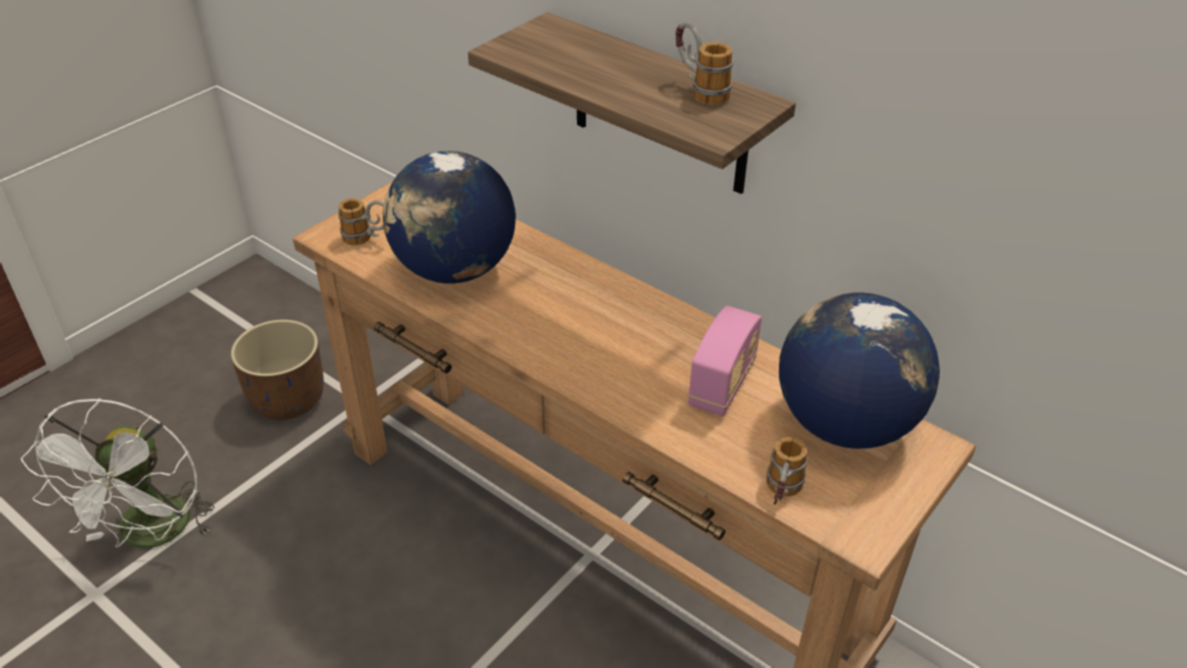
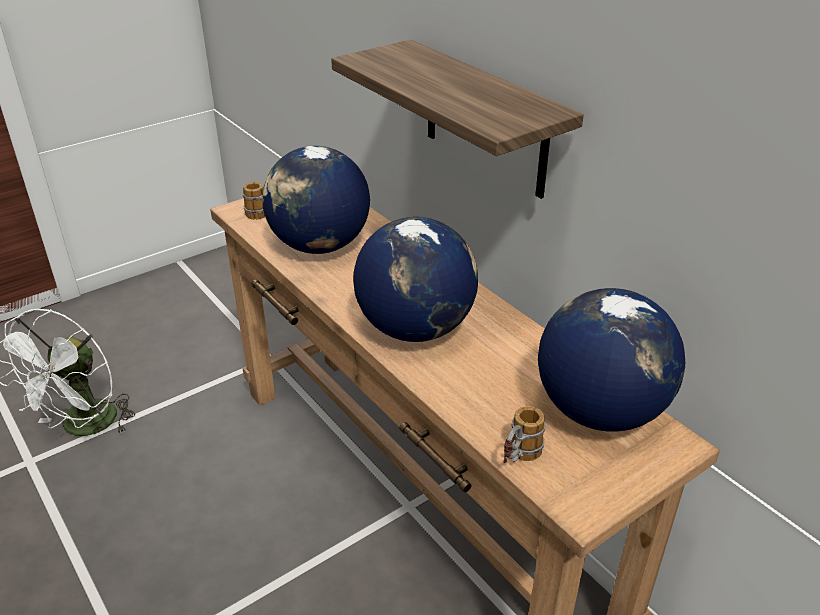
camera: 15 degrees right, 5 degrees down
brown planter [231,320,324,420] -> none
mug [675,22,733,105] -> none
radio [688,306,762,416] -> none
none -> globe [353,217,478,342]

